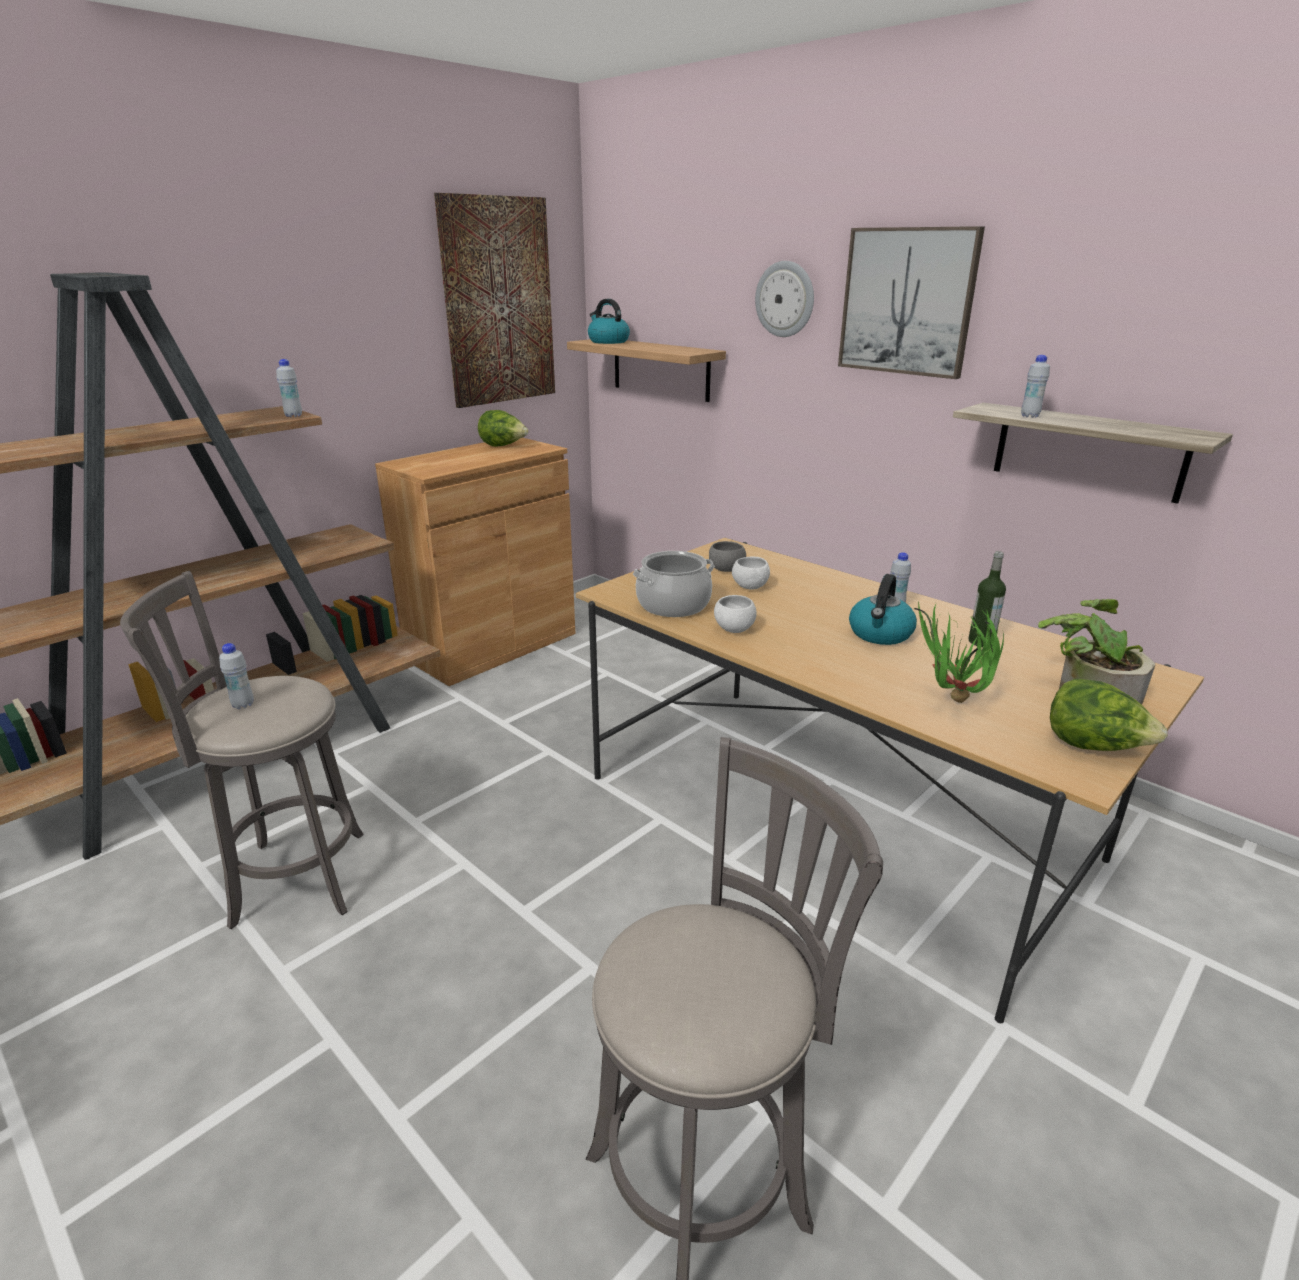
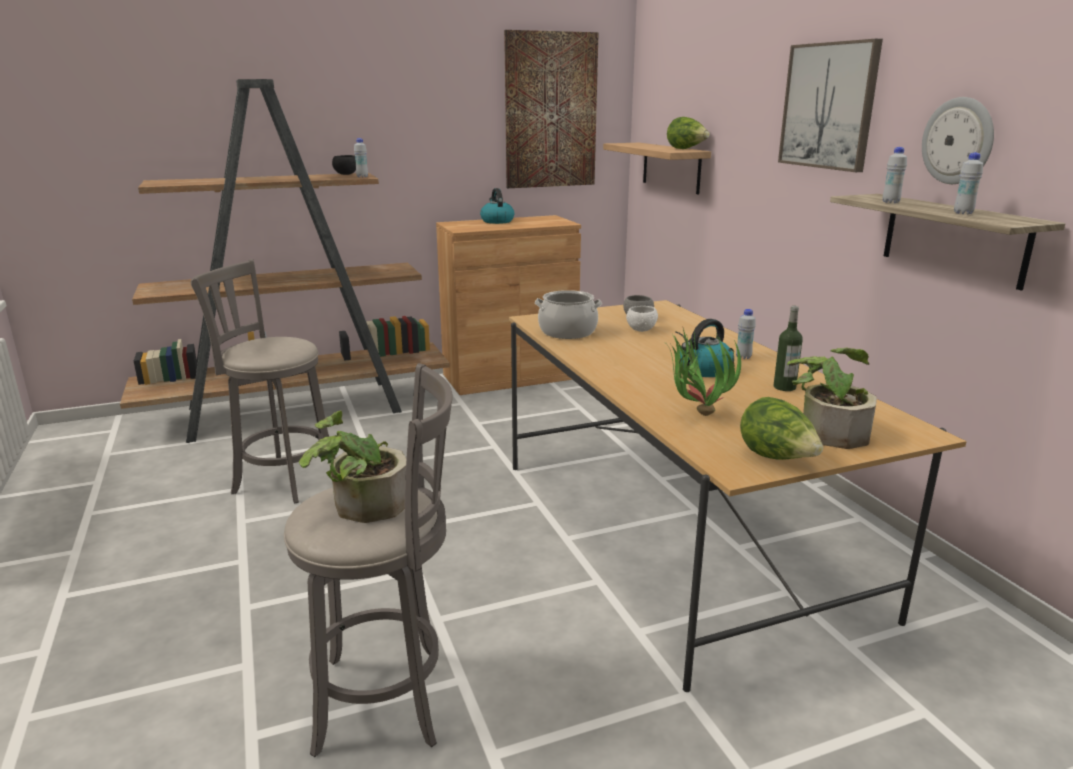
camera: 25 degrees right, 5 degrees down
white bottle [219,643,254,709] -> white bottle moved to [954,152,983,214]
lettuce [478,410,528,447] -> lettuce moved to [667,117,710,149]
kettle [588,299,630,344] -> kettle moved to [480,188,514,224]
white bowl [714,595,757,633] -> none
wall clock [755,261,814,337] -> wall clock moved to [922,97,994,184]
none -> potted plant [299,411,406,523]
none -> black bowl [332,155,356,175]

